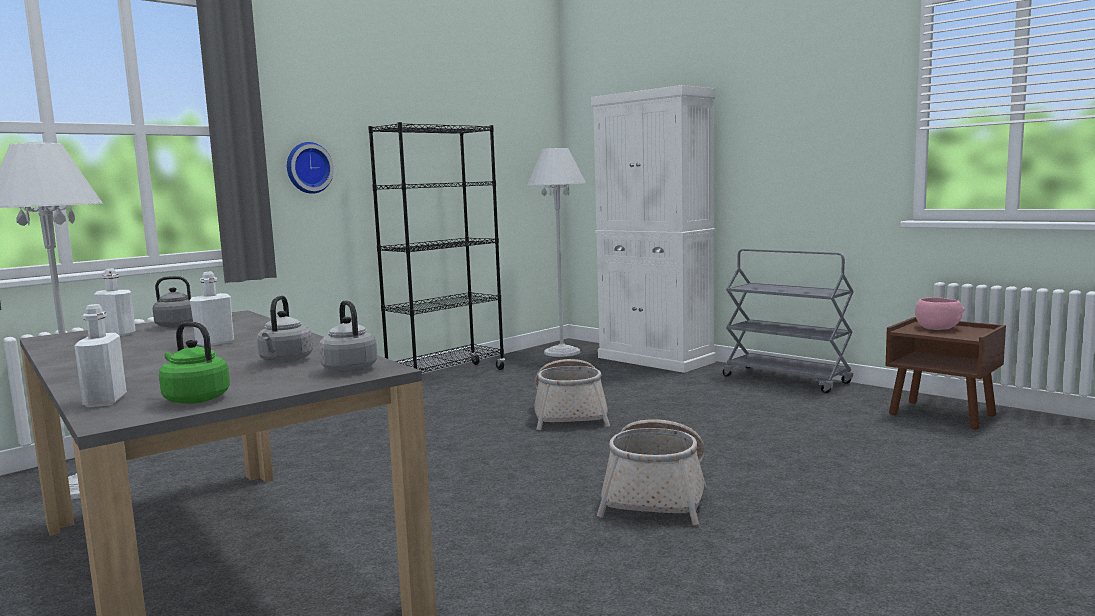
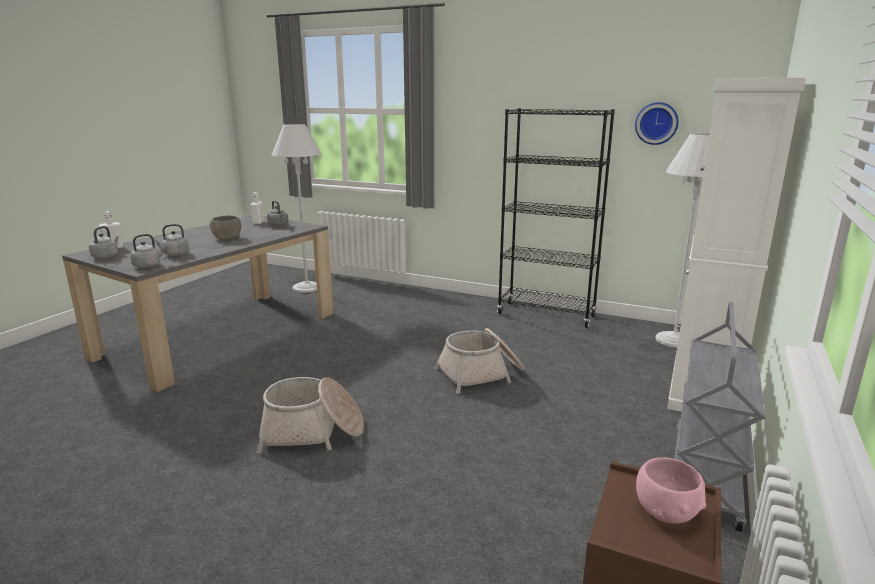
camera: 70 degrees right, 10 degrees up
green kettle [159,322,230,404] -> grey kettle [89,226,119,258]
white bottle [190,272,234,347] -> grey bowl [210,216,241,239]
wall clock [287,142,334,194] -> wall clock moved to [635,102,679,145]

